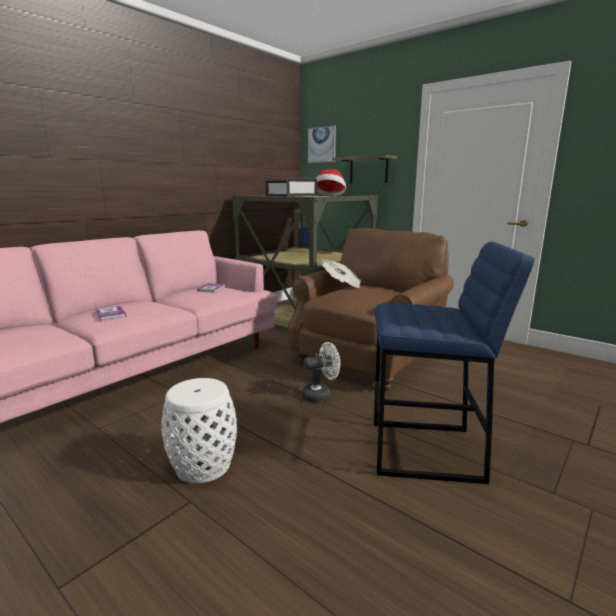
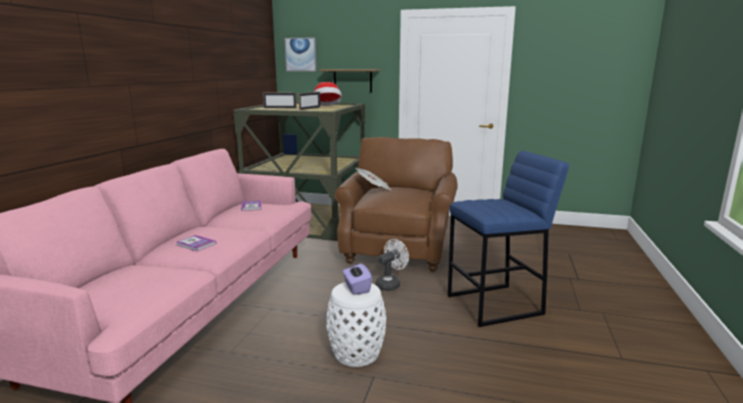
camera: 25 degrees left, 0 degrees up
none -> purple tissue box [343,264,372,295]

